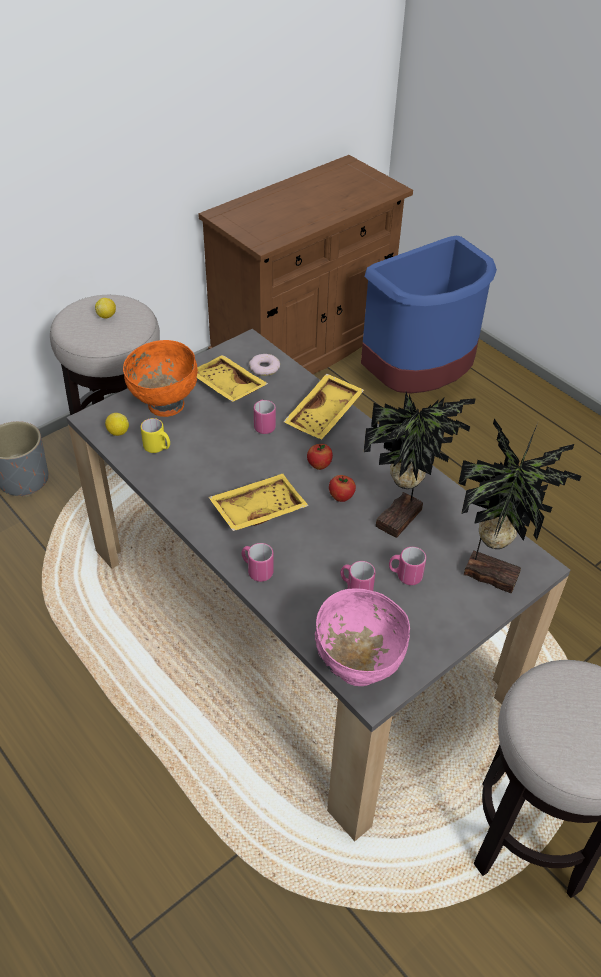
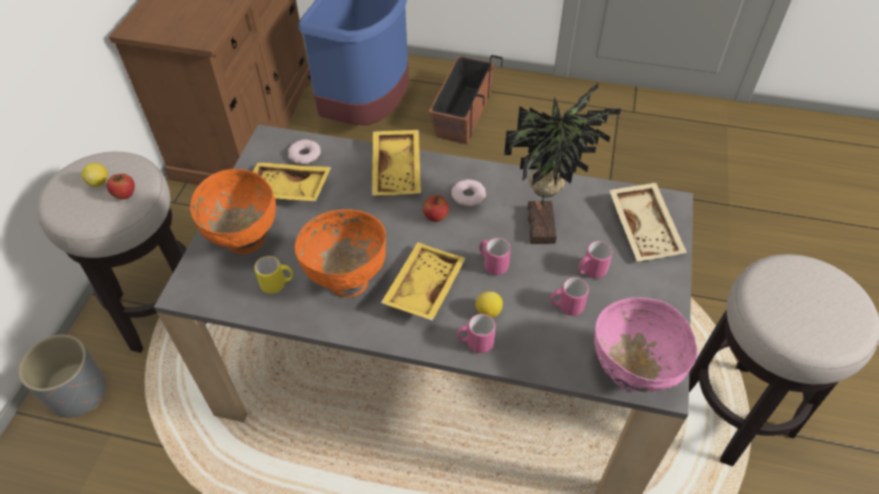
camera: 35 degrees left, 5 degrees up
lemon [105,413,129,436] -> lemon moved to [476,291,503,318]
pink mug [254,400,276,434] -> pink mug moved to [479,238,511,275]
apple [329,475,356,502] -> apple moved to [107,174,135,199]
potted plant [458,419,581,593] -> beige tray [609,183,687,262]
none -> orange bowl [295,209,386,297]
none -> planter [429,55,503,144]
none -> donut [451,179,486,207]

